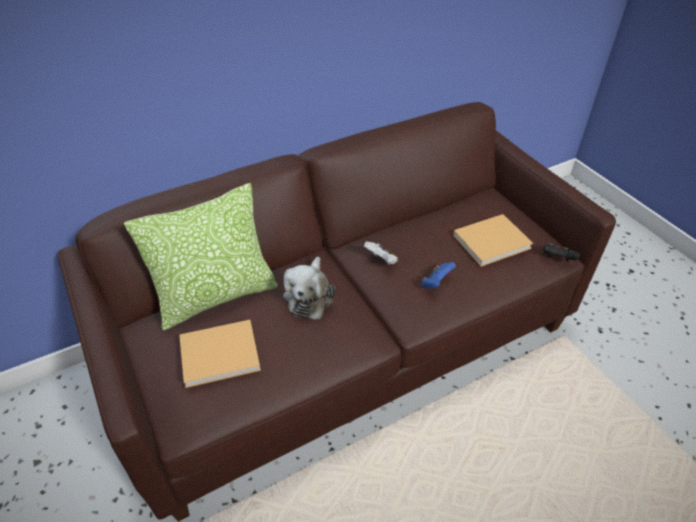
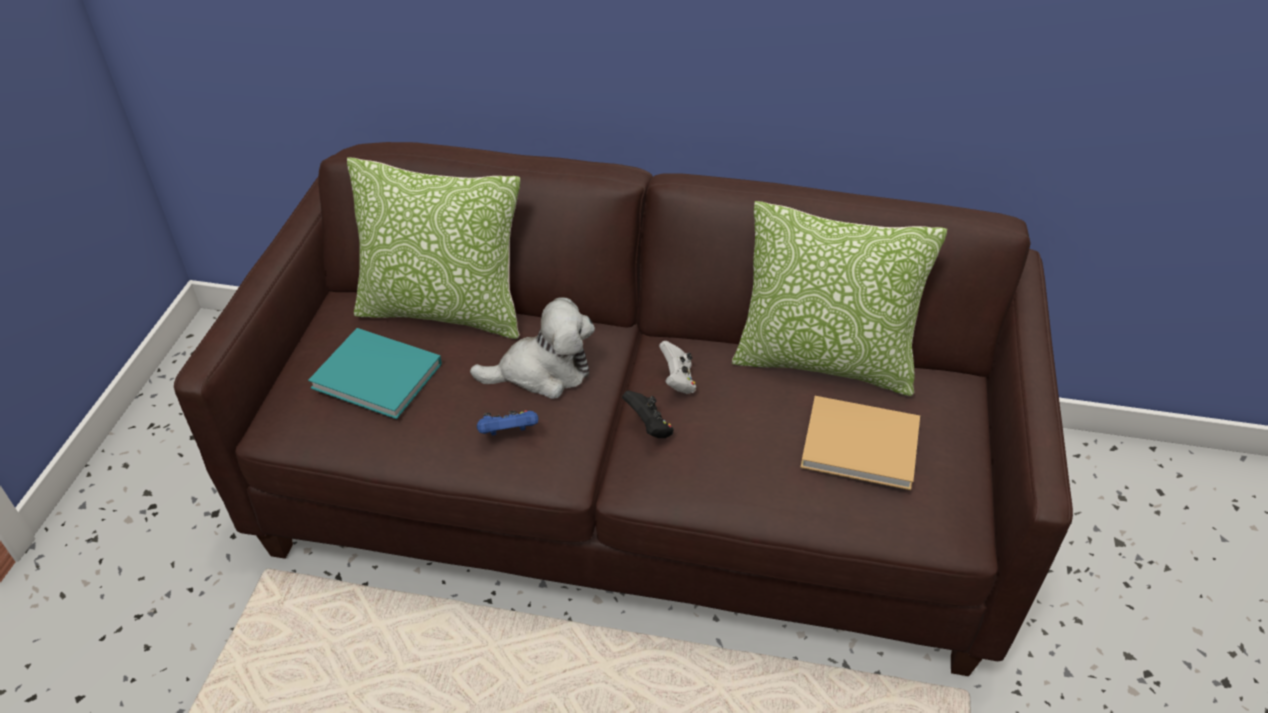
camera: 40 degrees right, 0 degrees up
beige book [179,320,261,388] -> turquoise book [308,328,442,419]
plush toy [283,256,335,319] -> plush toy turned 150 degrees counterclockwise [470,297,595,399]
blue game controller [422,262,456,289] -> blue game controller moved to [477,410,538,436]
black game controller [543,243,580,261] -> black game controller moved to [622,391,673,438]
none -> pillow [732,201,947,396]

